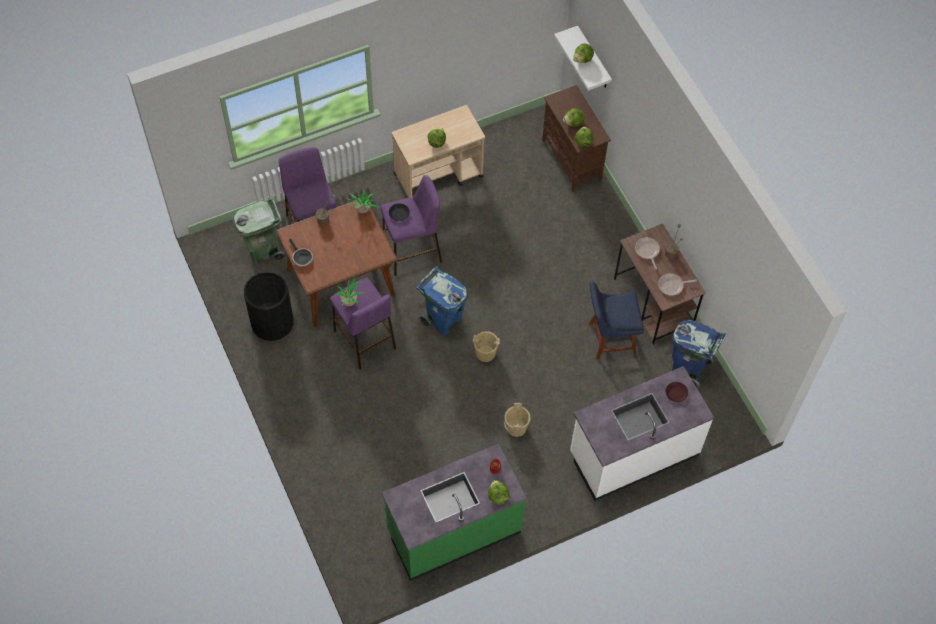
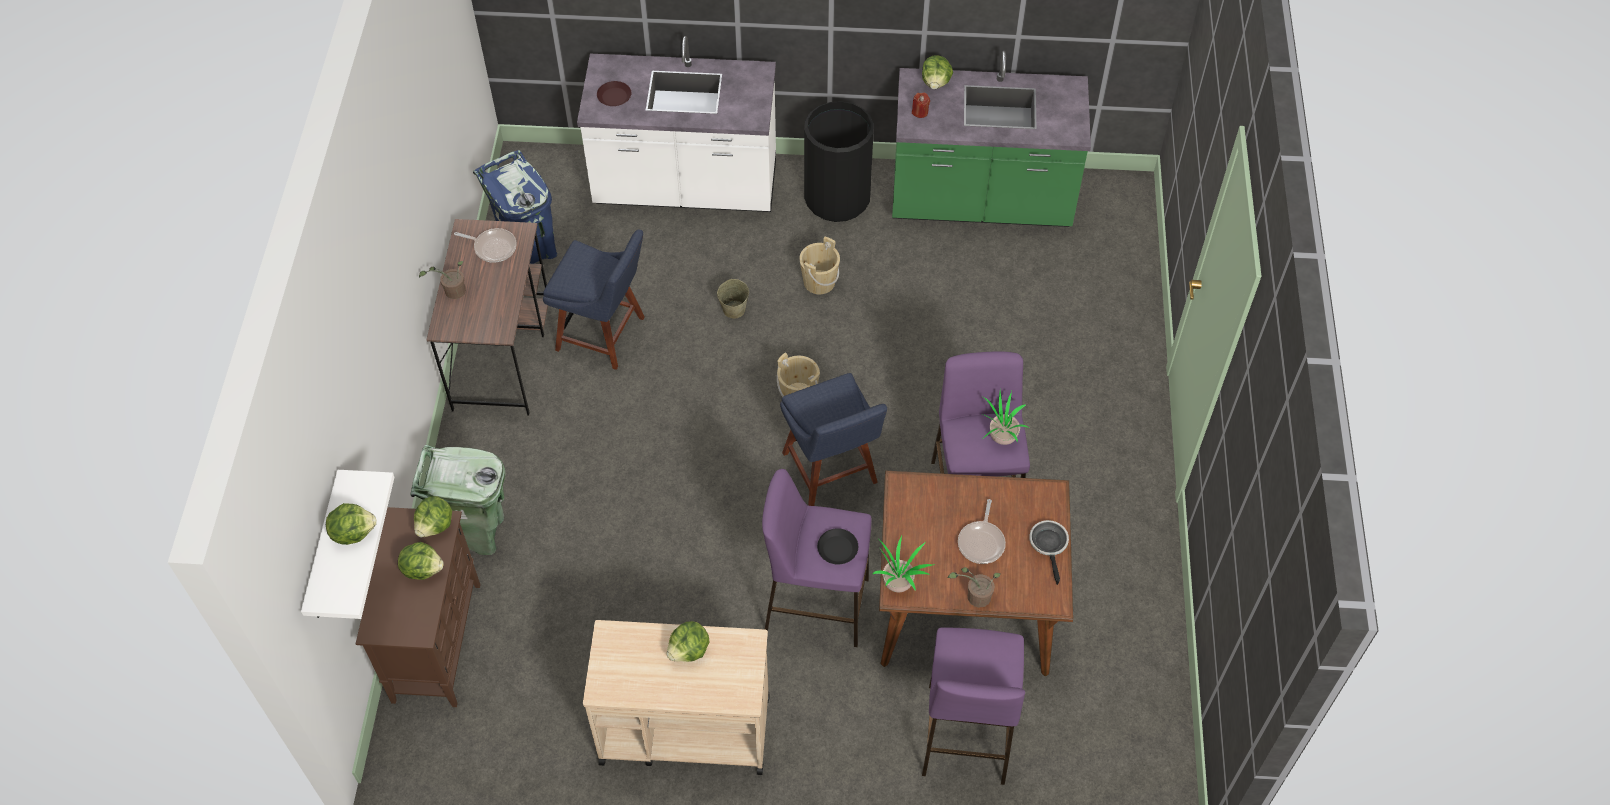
camera: 150 degrees left, 5 degrees down
green trash can [234,197,286,265] -> green trash can moved to [410,445,506,555]
black trash can [244,272,293,341] -> black trash can moved to [804,101,874,222]
blue trash can [416,266,468,335] -> blue chair [780,373,887,506]
frying pan [635,237,660,269] -> frying pan moved to [958,499,1006,564]
none -> beige bucket [717,279,749,319]

